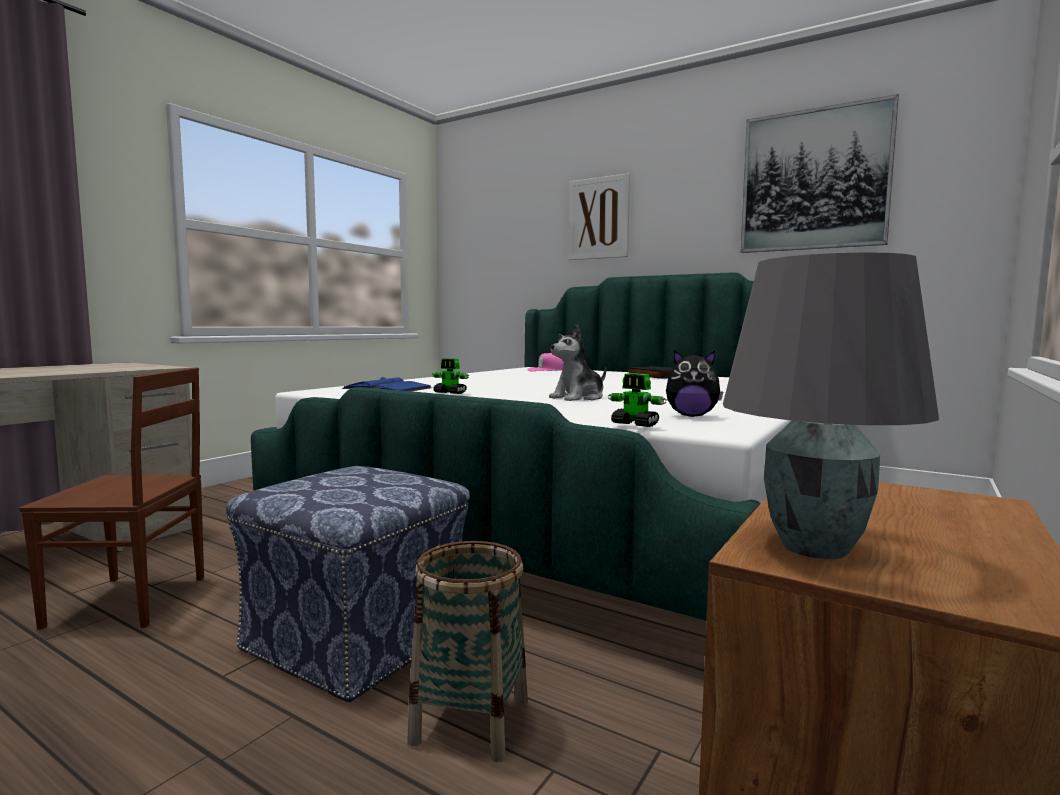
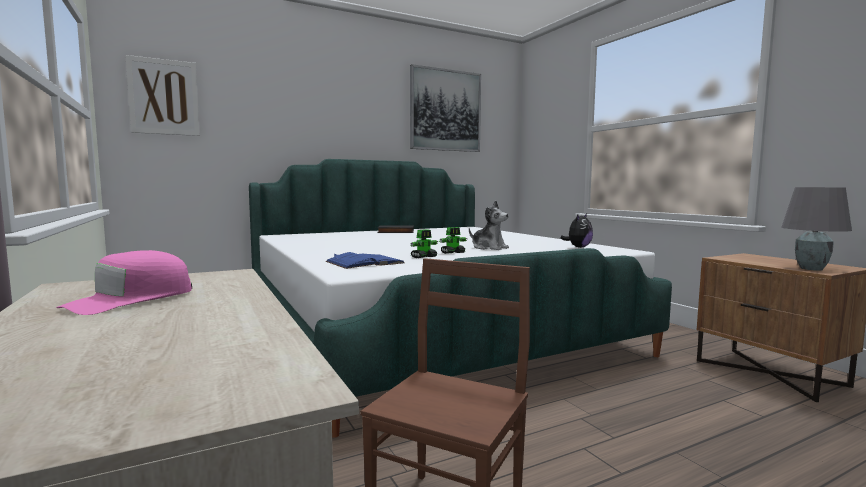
camera: 60 degrees left, 0 degrees up
ottoman [226,466,470,703] -> none
basket [407,541,528,762] -> none
pink cap [527,353,564,371] -> pink cap moved to [56,250,193,315]
plush toy [549,325,606,401] -> plush toy turned 45 degrees counterclockwise [469,200,509,250]
picture [569,173,630,260] -> picture moved to [125,55,200,136]
toy robot [608,373,667,427] -> toy robot moved to [439,227,467,254]

